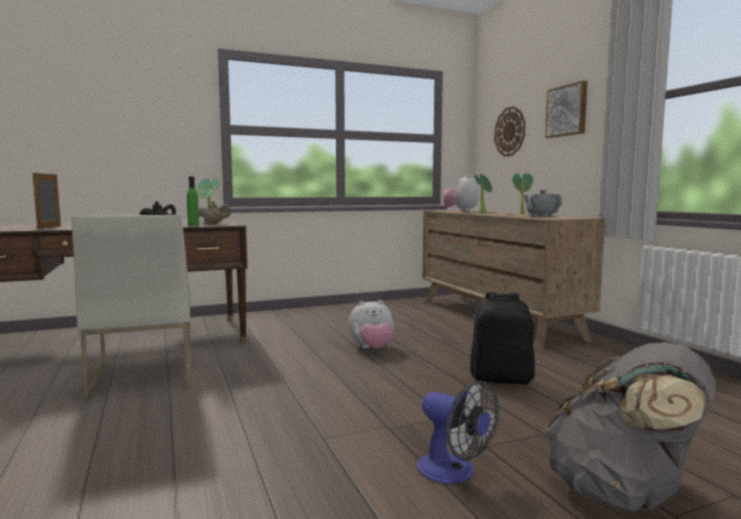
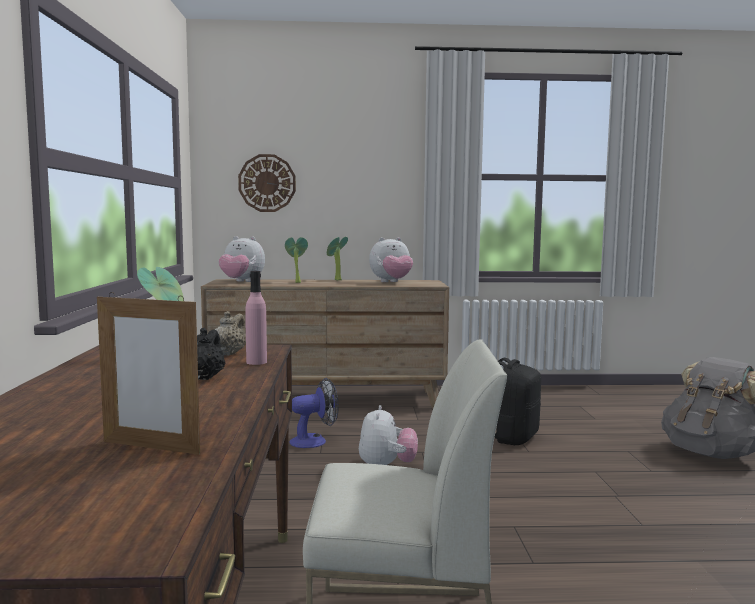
camera: 70 degrees left, 0 degrees up
green bottle [187,176,199,226] -> pink bottle [245,271,267,365]
fan [417,381,499,484] -> fan moved to [289,378,339,448]
grey teapot [523,190,562,217] -> plush toy [369,237,413,282]
picture [545,81,587,138] -> none

